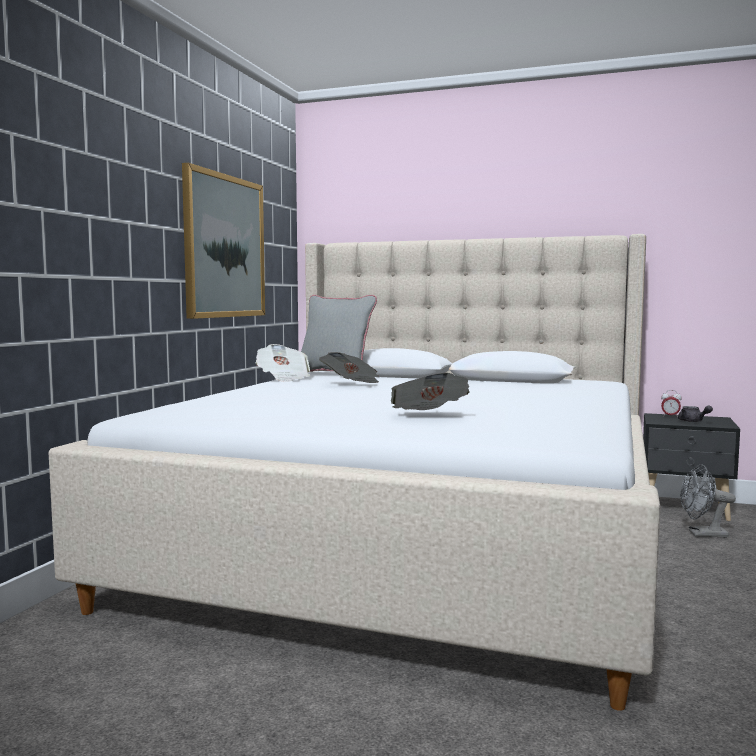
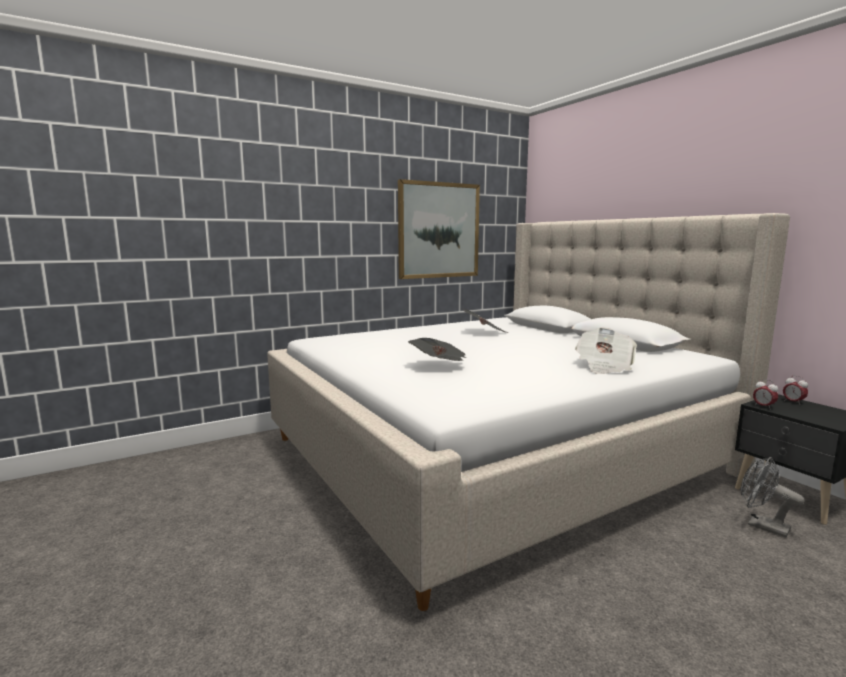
camera: 40 degrees right, 5 degrees up
newspaper [255,344,310,382] -> newspaper moved to [575,327,637,374]
grey pillow [301,295,377,372] -> none
grey teapot [678,405,713,422] -> none
none -> alarm clock [753,379,778,410]

